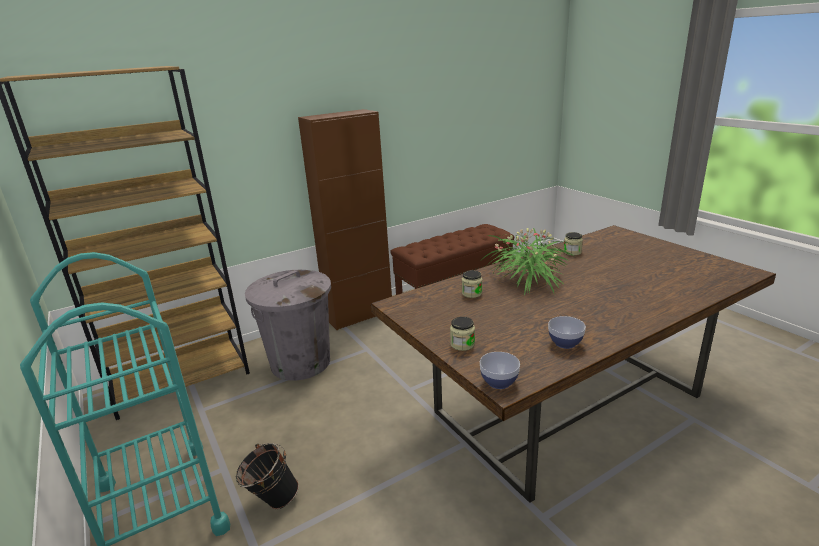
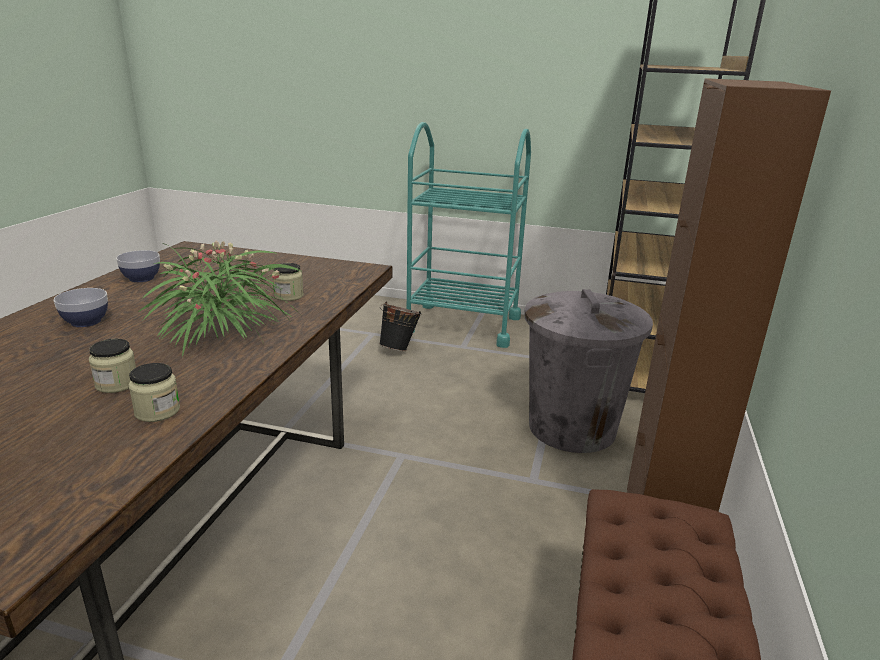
camera: 135 degrees right, 0 degrees up
jar [450,317,475,351] -> jar moved to [89,339,136,393]
bowl [480,352,520,389] -> bowl moved to [54,288,108,327]

